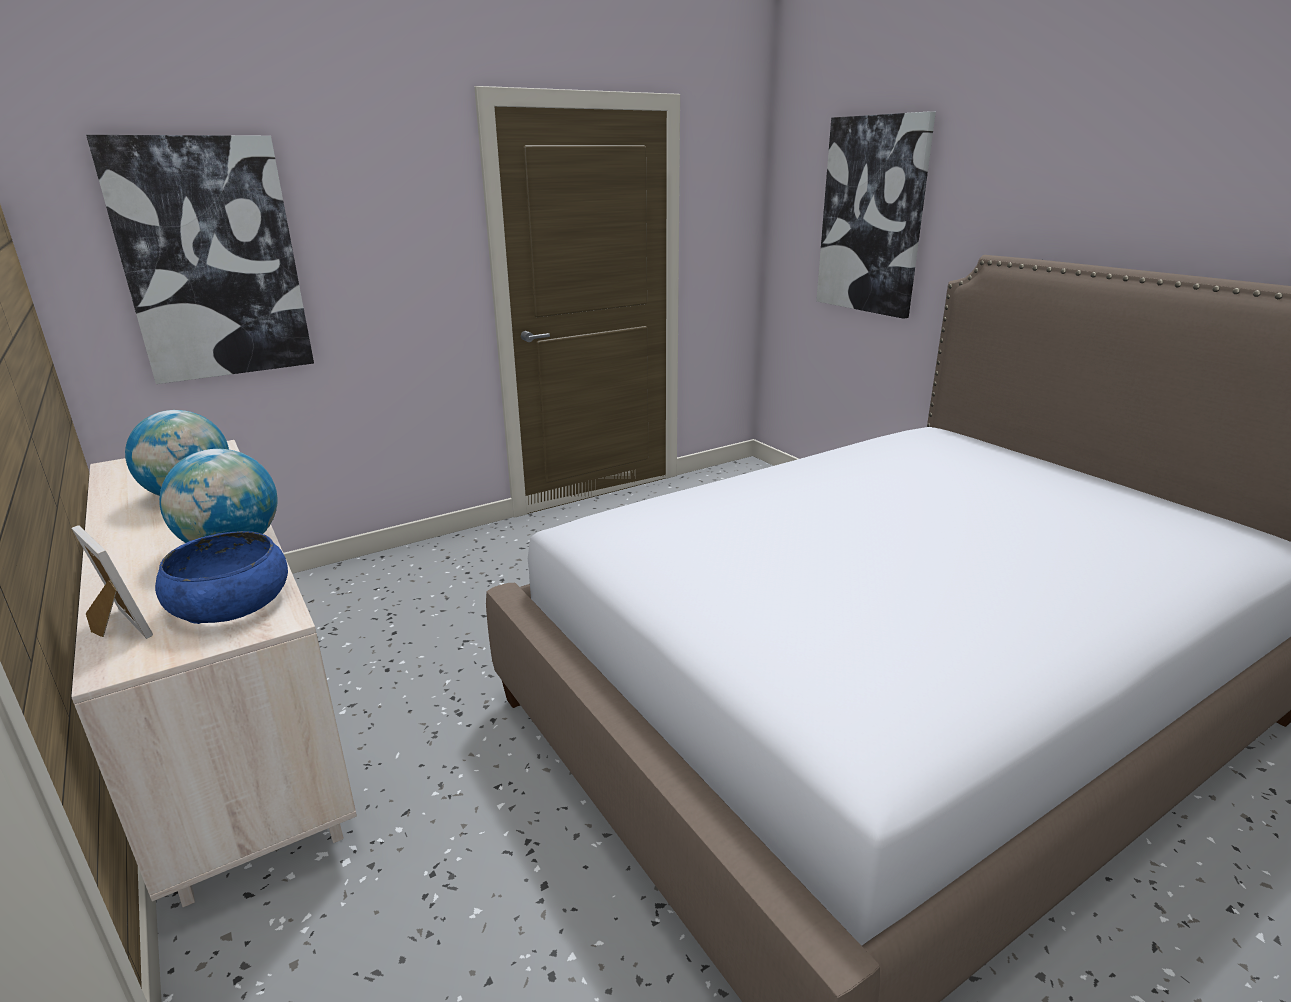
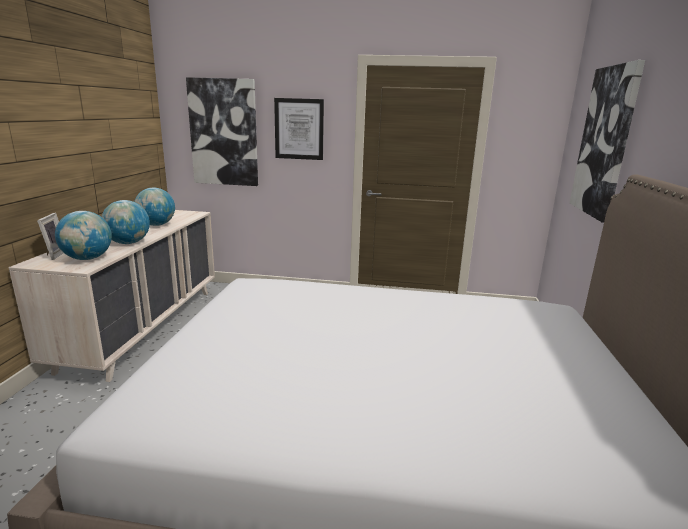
camera: 40 degrees right, 5 degrees down
blue bowl [155,531,288,624] -> globe [55,211,112,260]
none -> picture [274,98,324,160]

